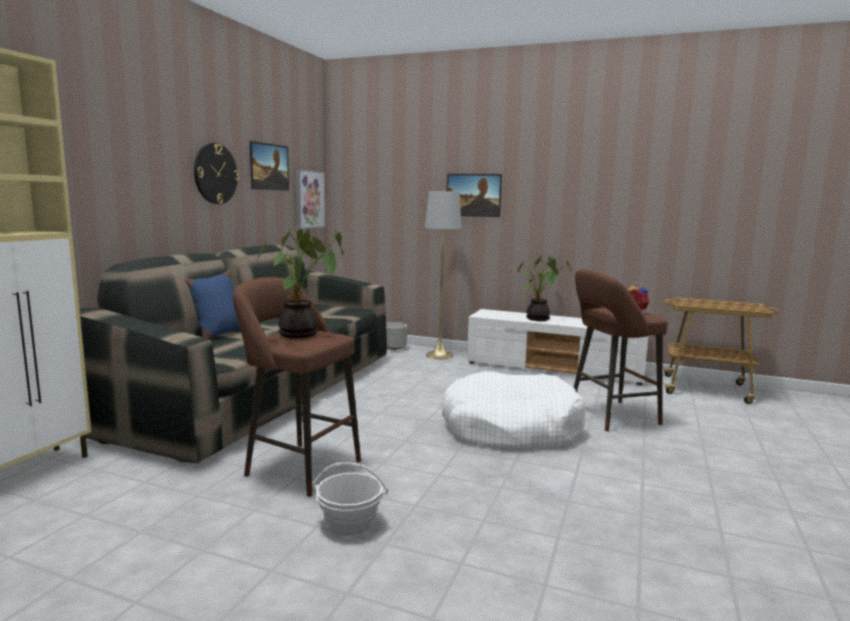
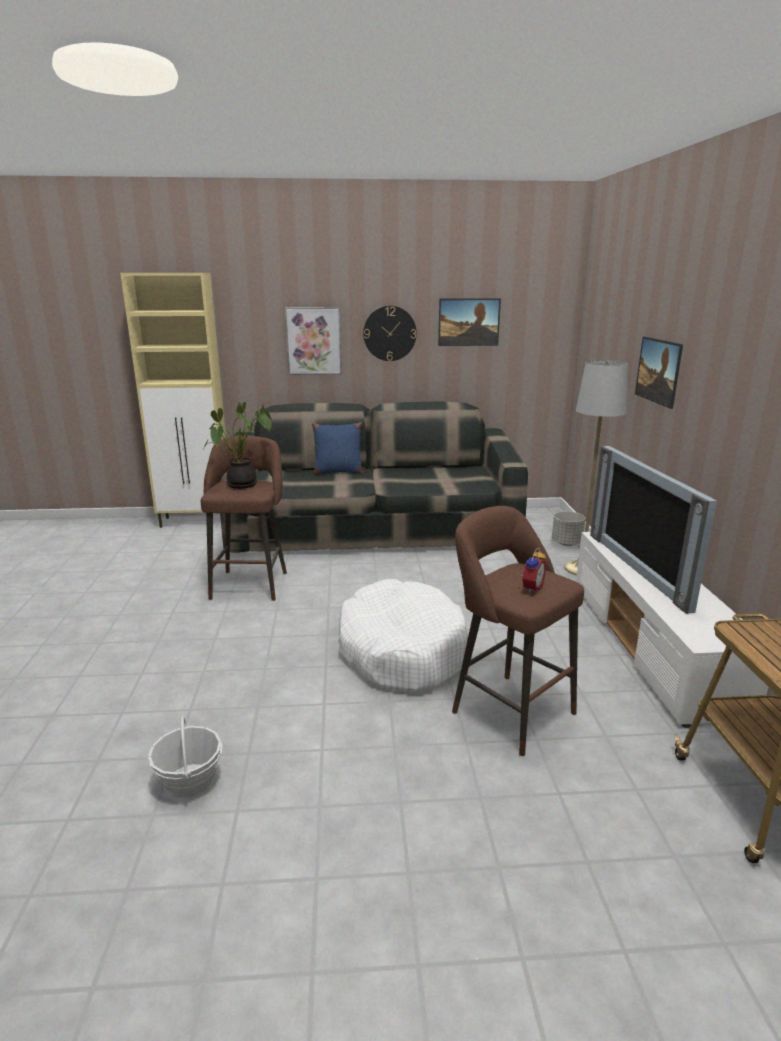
camera: 65 degrees right, 10 degrees up
picture [296,170,325,229] -> picture moved to [285,307,341,375]
basket [312,462,388,536] -> basket moved to [148,716,222,798]
potted plant [518,256,572,321] -> television [590,446,717,614]

